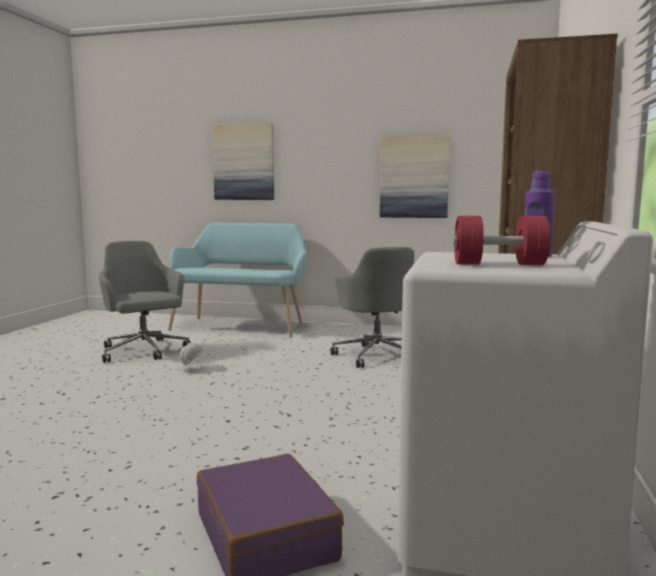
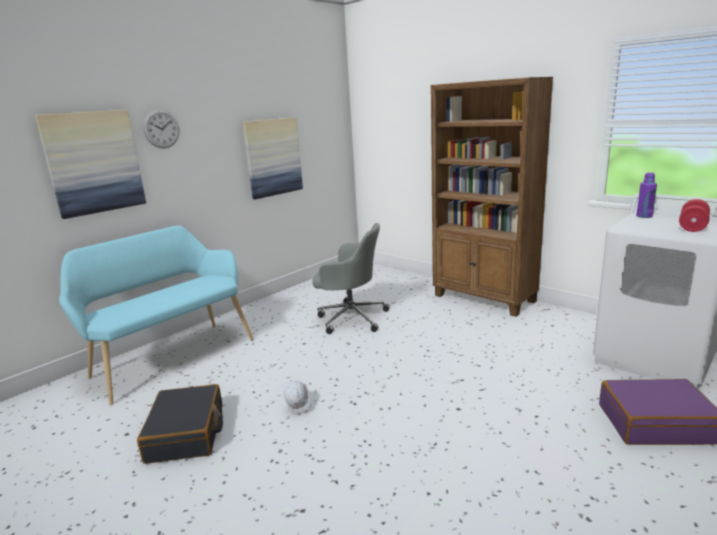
camera: 60 degrees left, 10 degrees up
grey office chair [99,241,191,363] -> black suitcase [137,384,223,464]
none -> wall clock [143,110,180,148]

